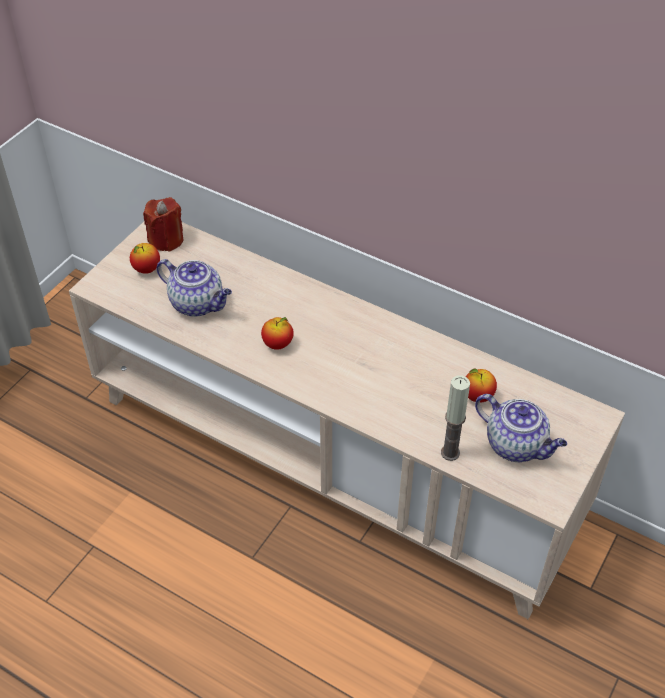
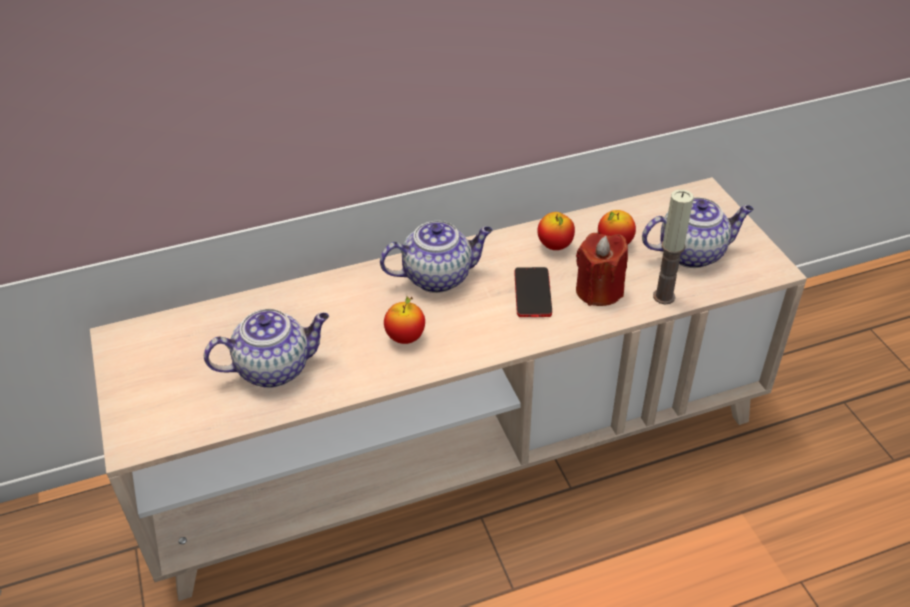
camera: 50 degrees left, 5 degrees down
apple [130,243,160,274] -> apple moved to [537,212,575,250]
red candle [143,197,183,252] -> red candle moved to [576,233,628,306]
none -> teapot [380,221,493,293]
none -> phone [514,267,552,317]

